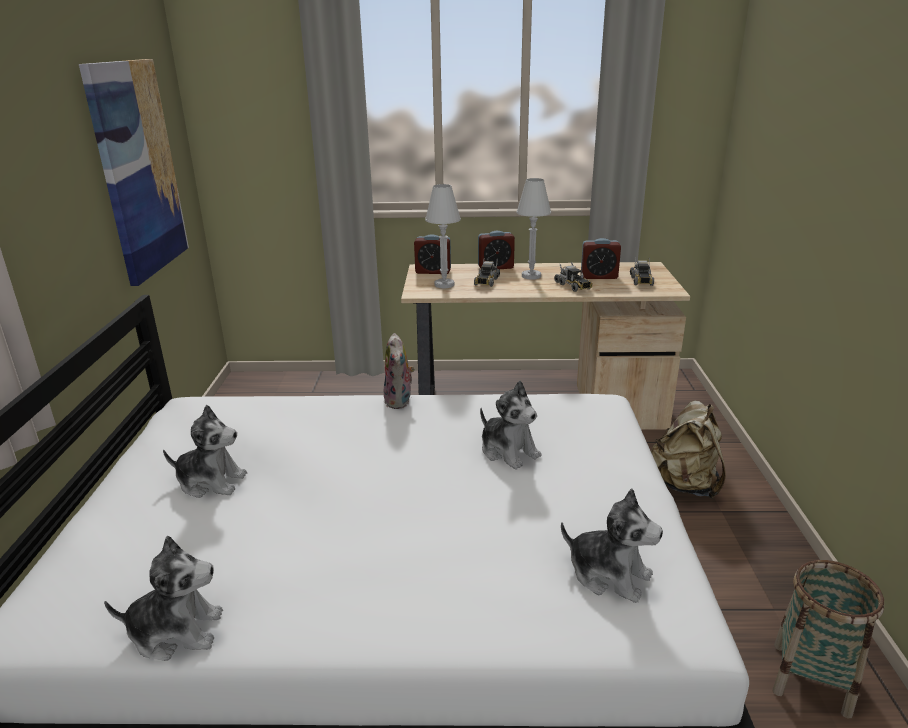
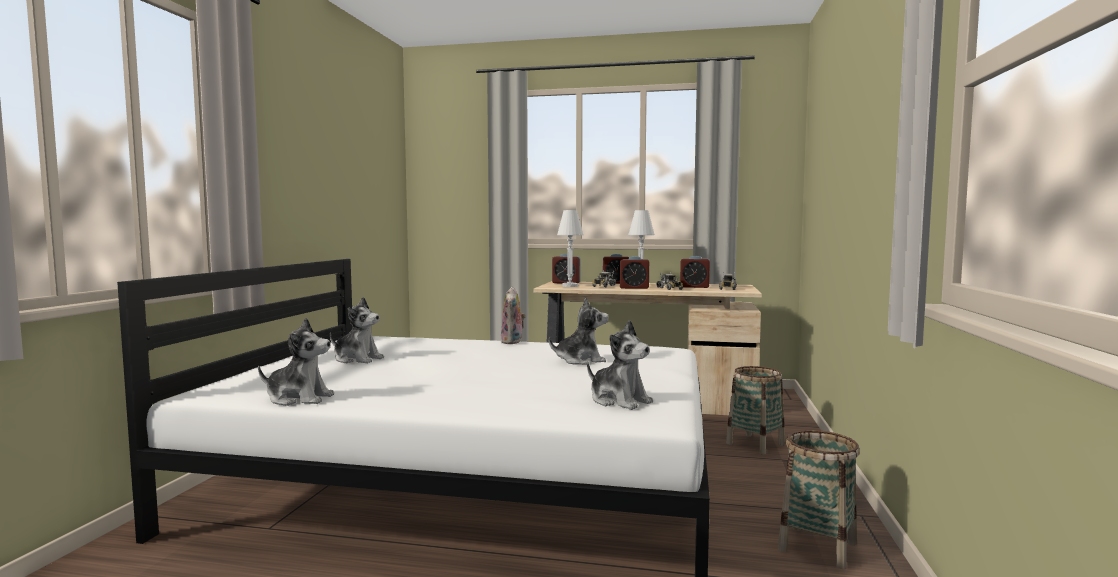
camera: 10 degrees right, 20 degrees down
picture [79,59,189,286] -> none
plush toy [480,381,541,470] -> plush toy turned 75 degrees counterclockwise [549,298,609,365]
beige backpack [651,400,726,499] -> basket [726,366,785,455]
none -> alarm clock [620,256,649,289]

